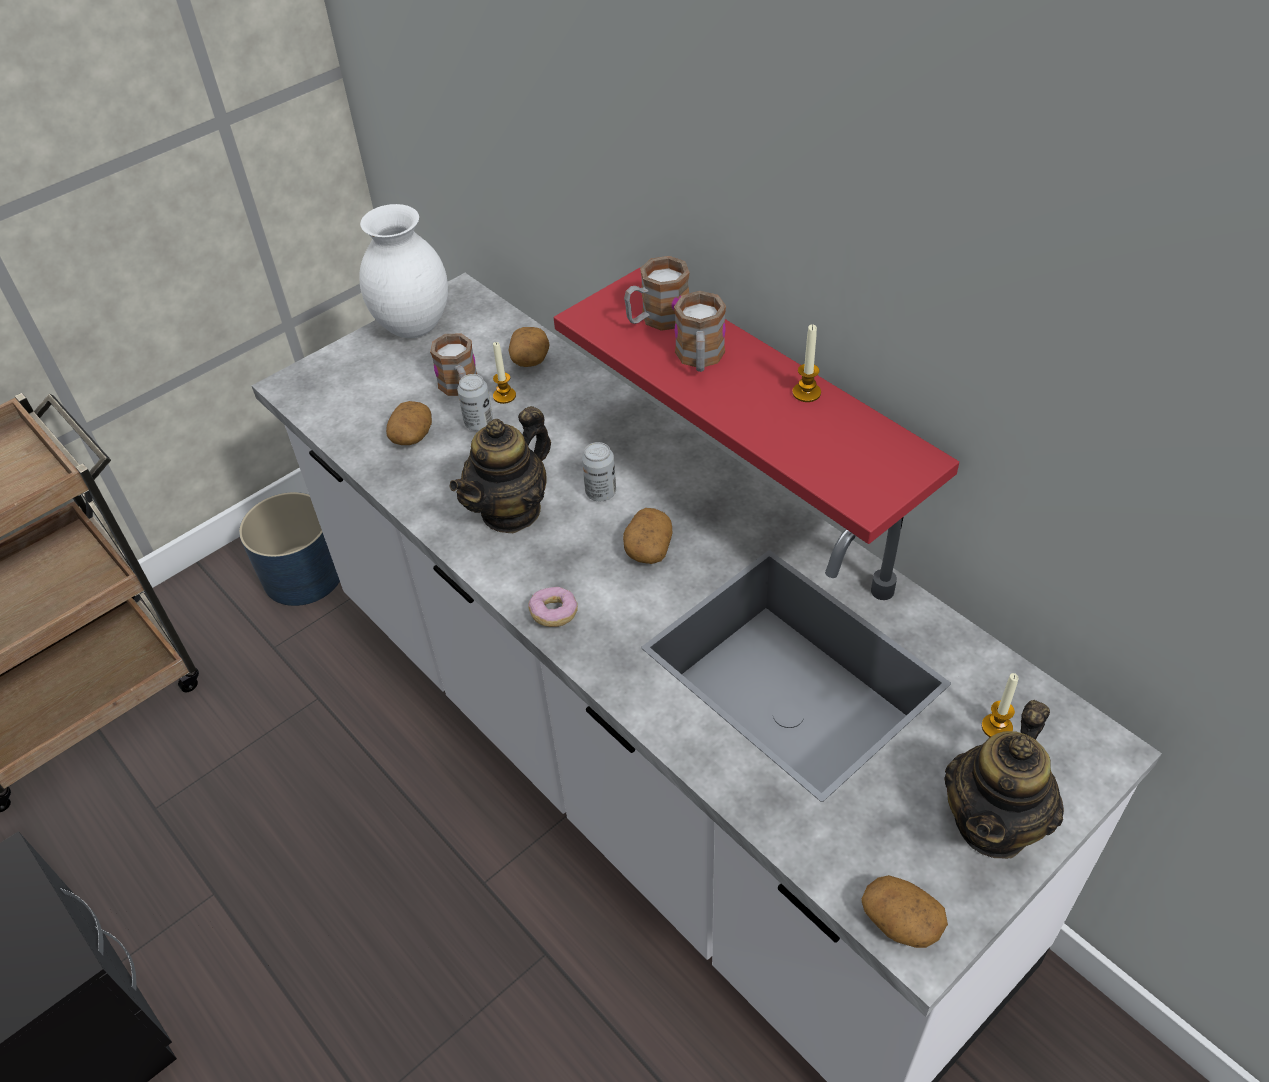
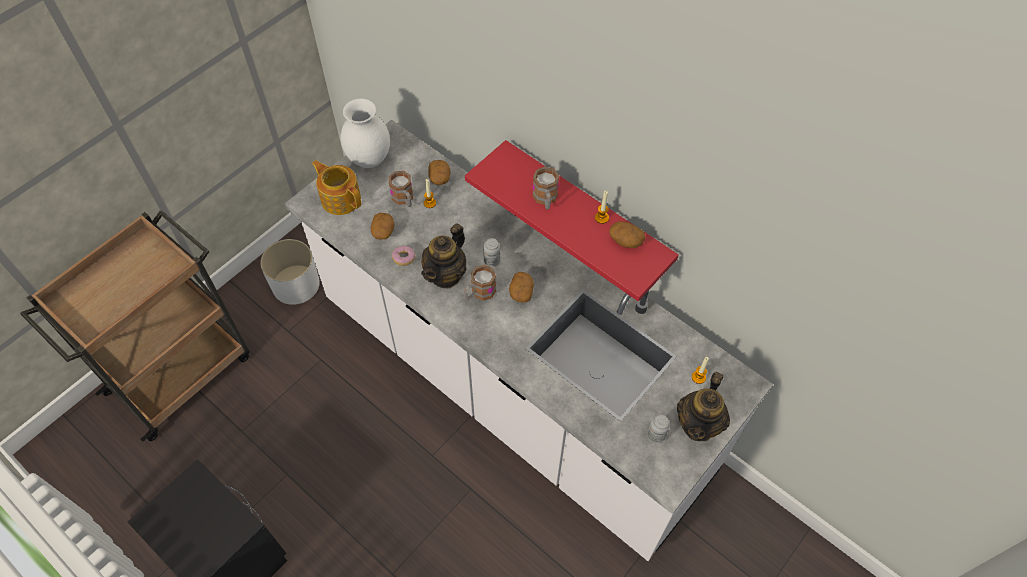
camera: 10 degrees left, 10 degrees up
blue planter [239,492,340,606] -> white planter [260,239,320,305]
can [457,374,493,431] -> can moved to [647,415,670,443]
donut [528,587,578,627] -> donut moved to [392,246,415,266]
mug [624,256,690,331] -> mug moved to [464,264,496,301]
potato [861,875,948,948] -> potato moved to [609,221,645,248]
none -> teapot [312,160,361,215]

